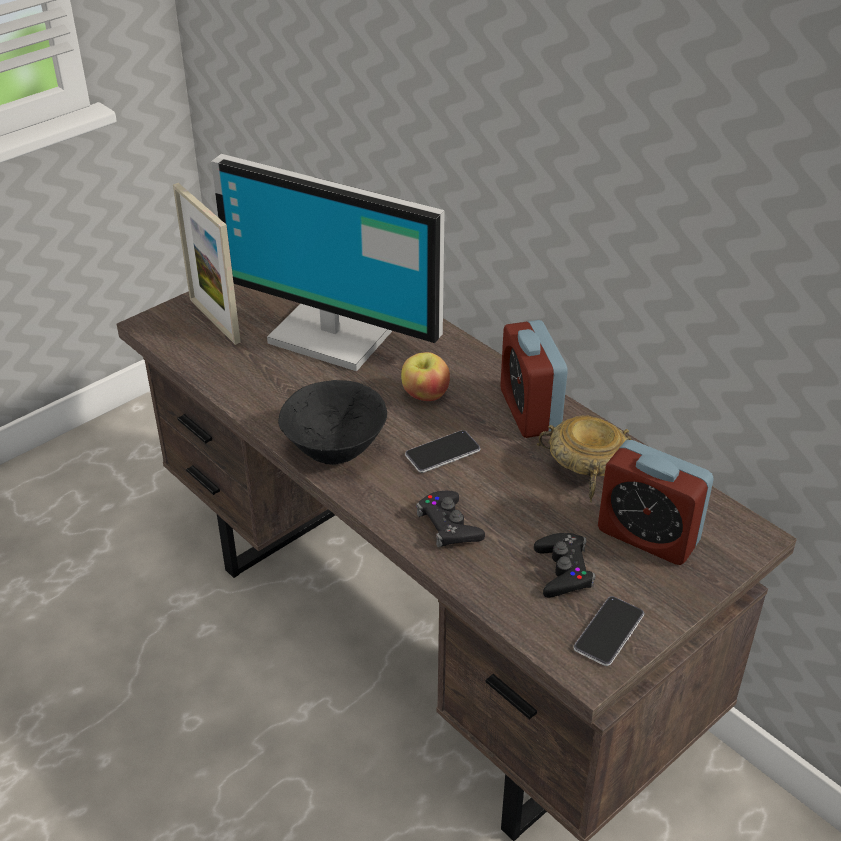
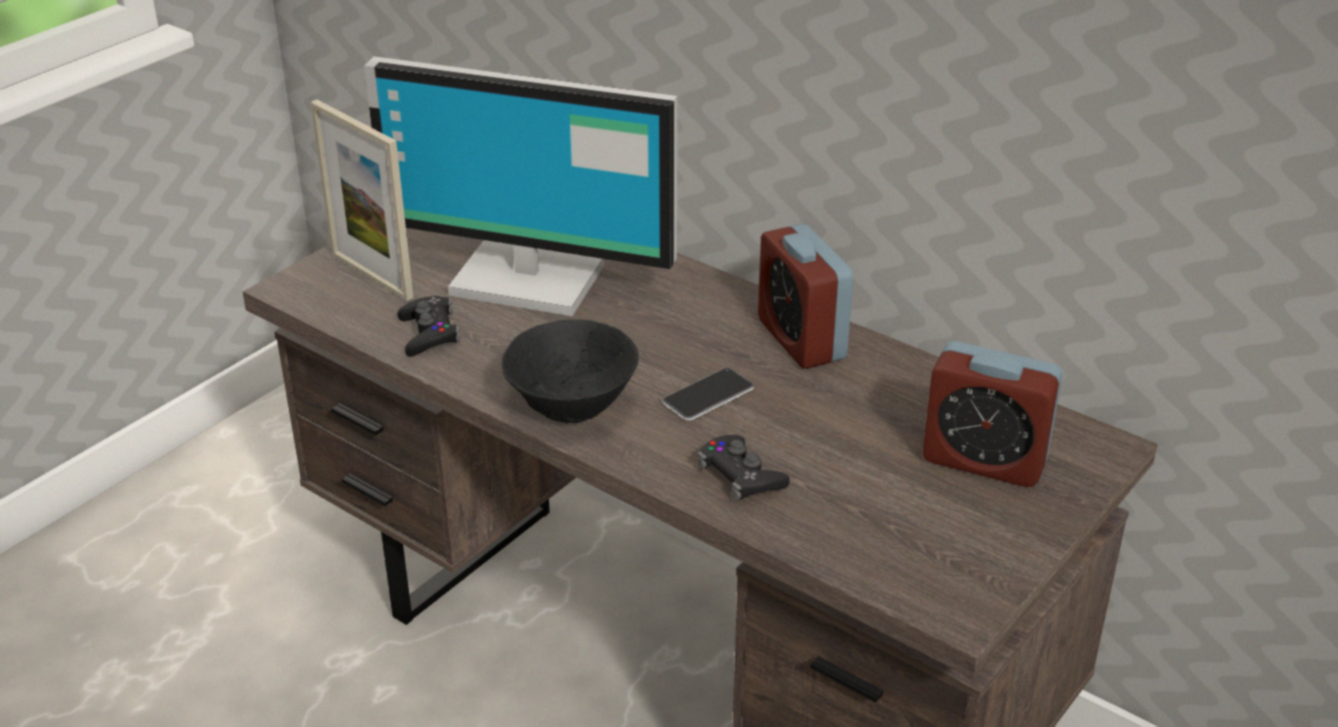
camera: 10 degrees left, 5 degrees down
apple [401,352,450,401] -> none
black game controller [534,533,595,598] -> black game controller moved to [398,296,460,356]
beige bowl [537,415,631,503] -> none
phone [573,596,644,666] -> none

